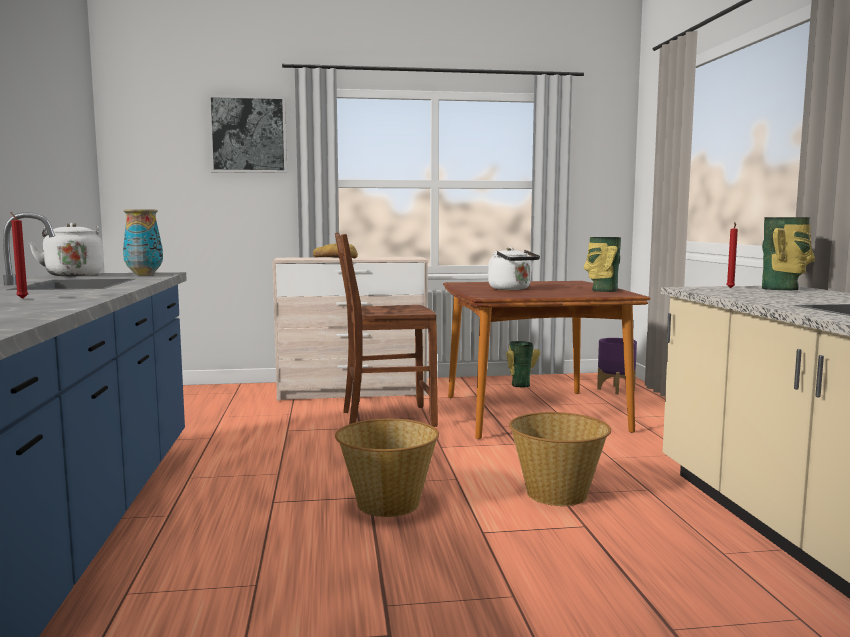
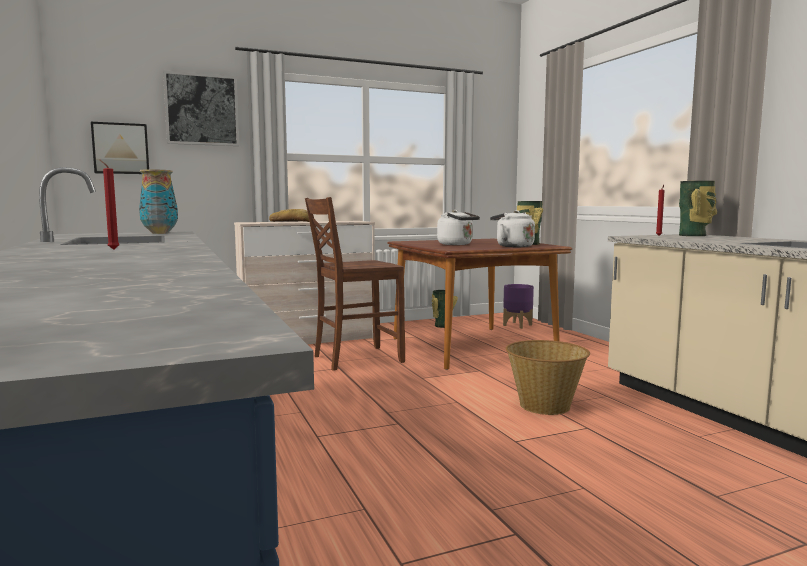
camera: 15 degrees left, 0 degrees up
white kettle [29,223,104,276] -> white kettle moved to [490,210,535,247]
basket [335,419,439,517] -> none
none -> picture [91,122,149,174]

